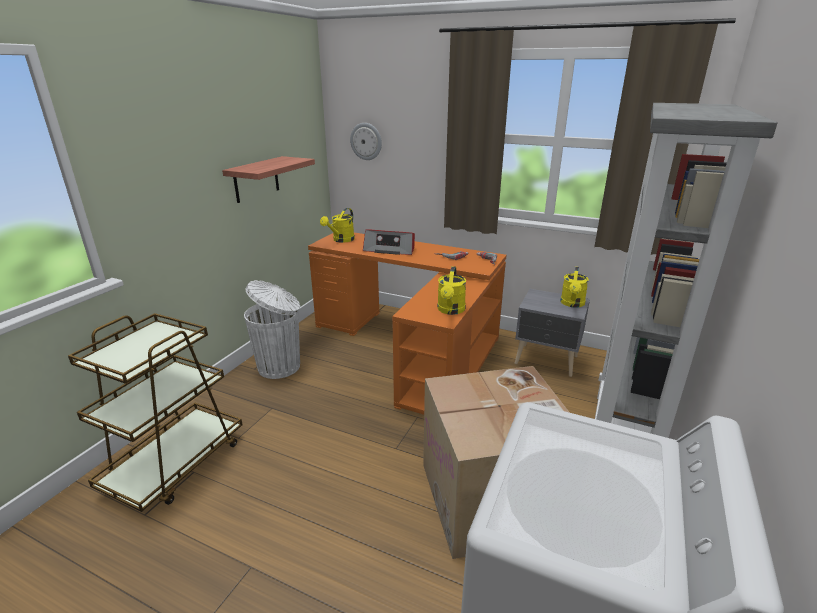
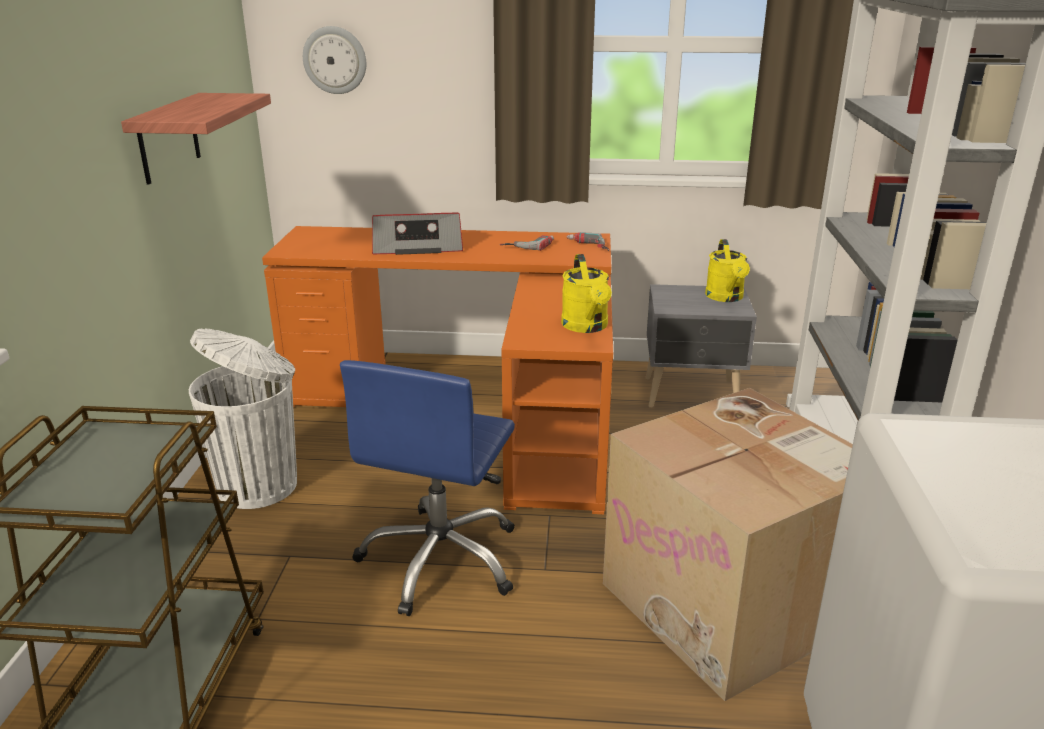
camera: 20 degrees left, 0 degrees up
yellow watering can [320,208,355,243] -> none
none -> blue office chair [340,360,515,616]

